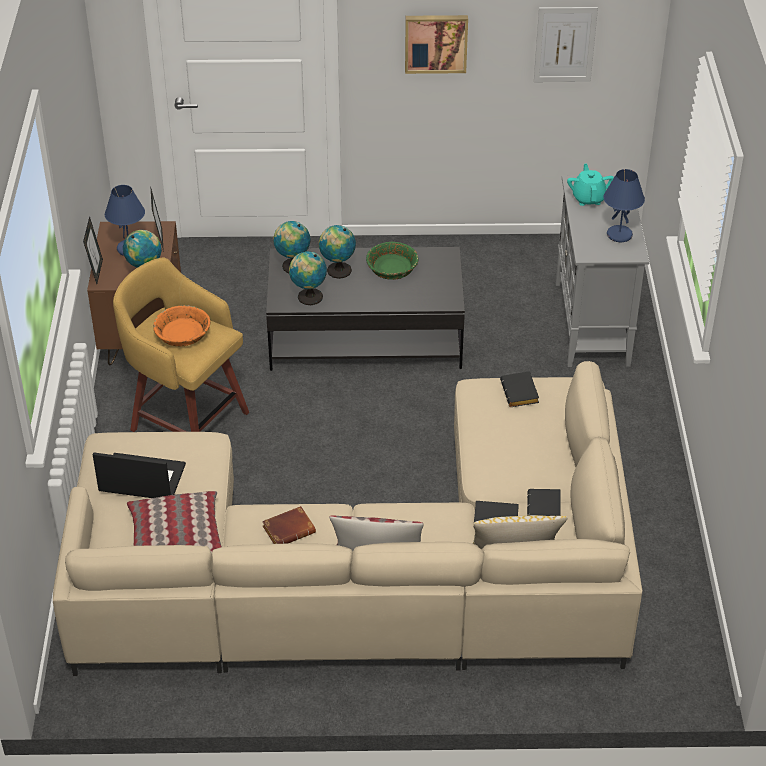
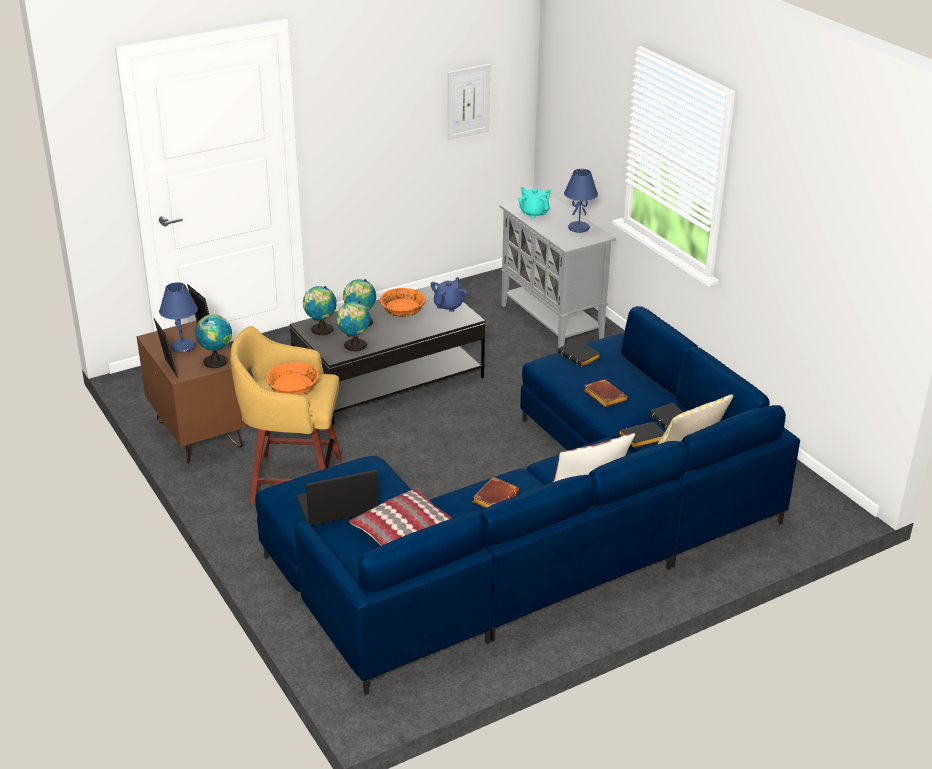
camera: 30 degrees left, 10 degrees down
beige sofa [53,361,642,676] -> blue sofa [255,306,800,695]
green bowl [366,241,418,280] -> orange bowl [380,288,426,317]
picture [405,15,468,74] -> none
none -> blue teapot [431,277,468,312]
none -> brown book [584,379,627,407]

